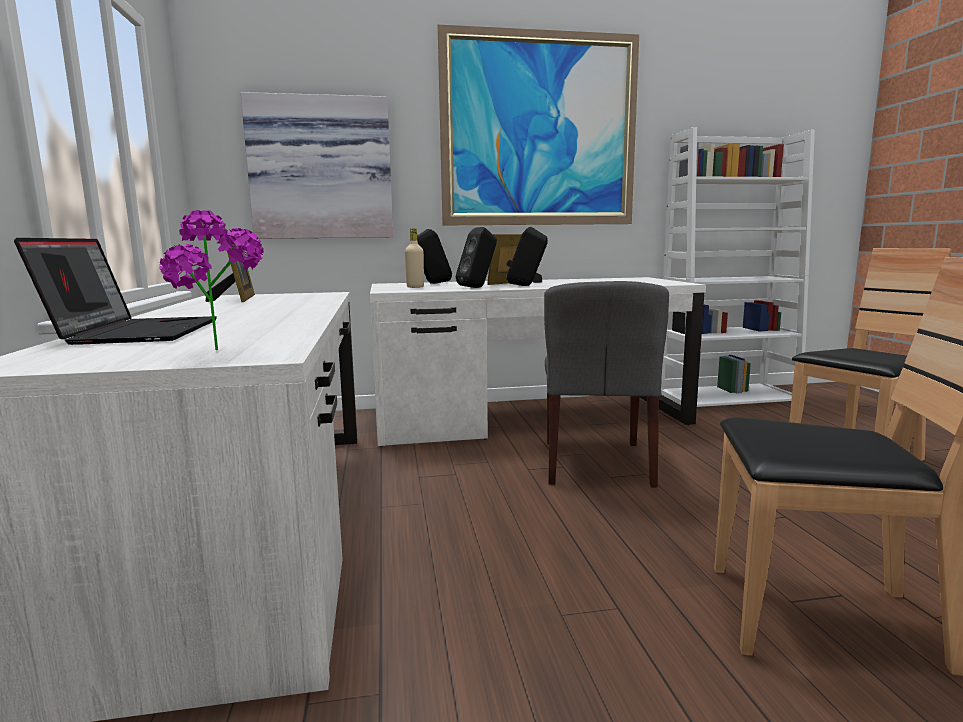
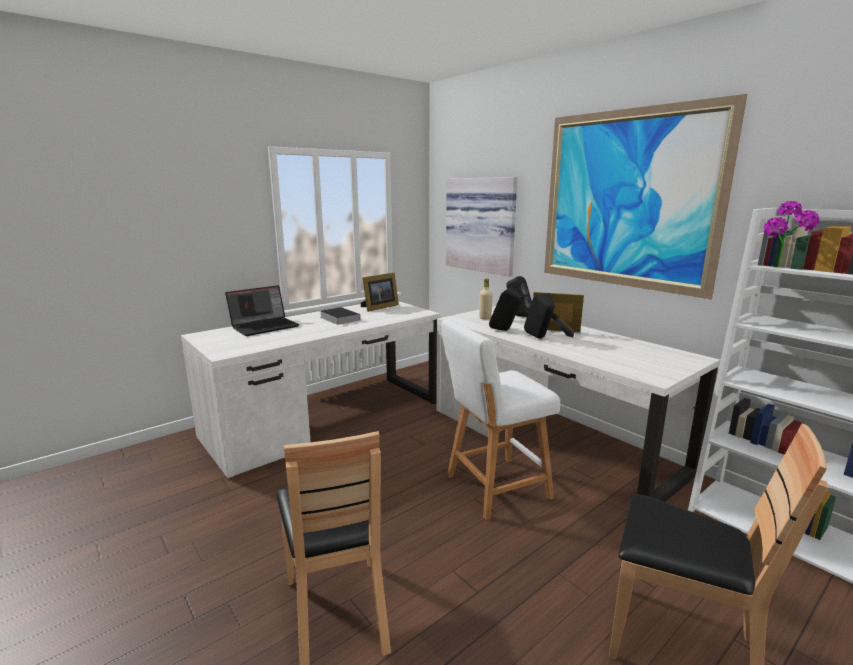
camera: 60 degrees right, 5 degrees up
potted plant [160,210,264,350] -> potted plant moved to [763,201,820,267]
grey chair [544,281,669,488] -> white stool [441,319,560,520]
none -> book [320,307,360,325]

